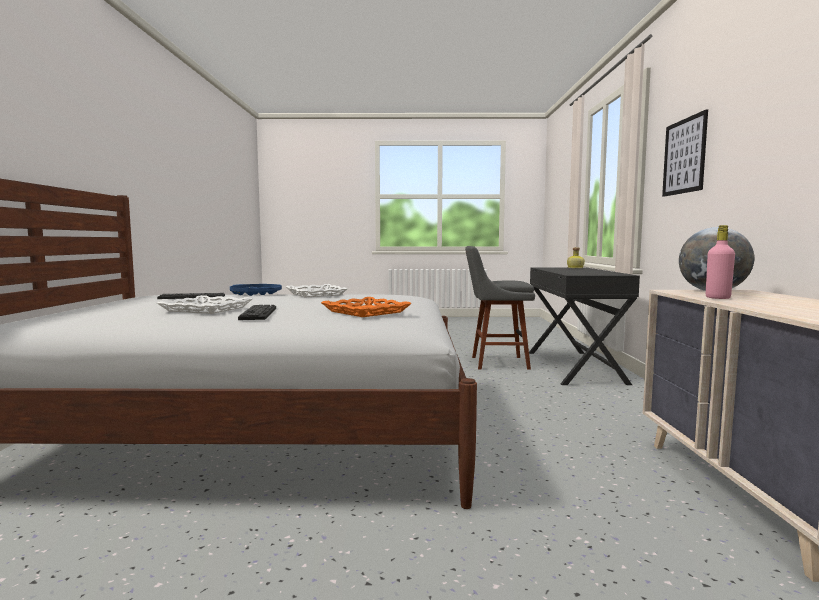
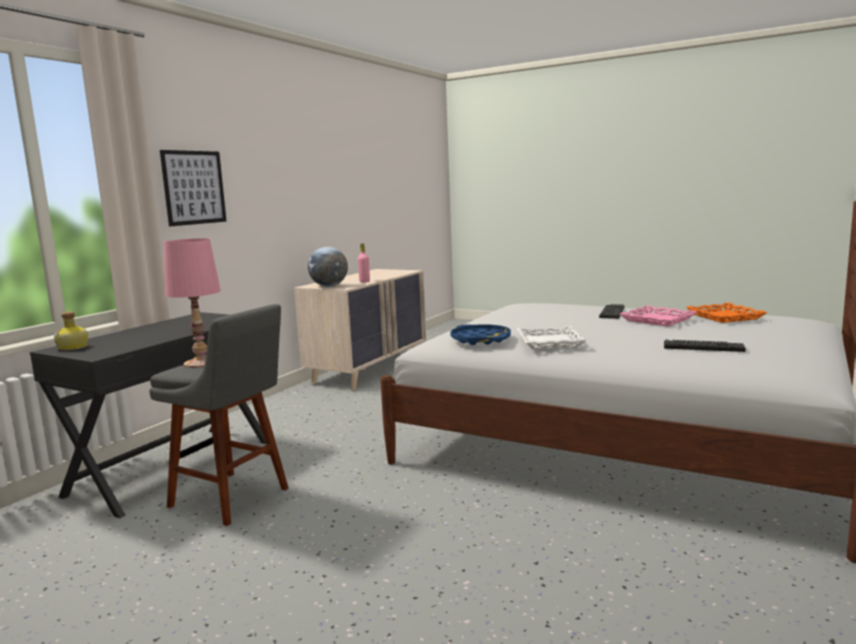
camera: 150 degrees left, 5 degrees up
white tray [157,295,253,314] -> pink tray [620,305,697,326]
blue tray [230,284,282,296] -> blue tray moved to [450,324,511,345]
orange tray [321,297,412,317] -> orange tray moved to [686,303,767,323]
none -> pink table lamp [164,238,221,368]

